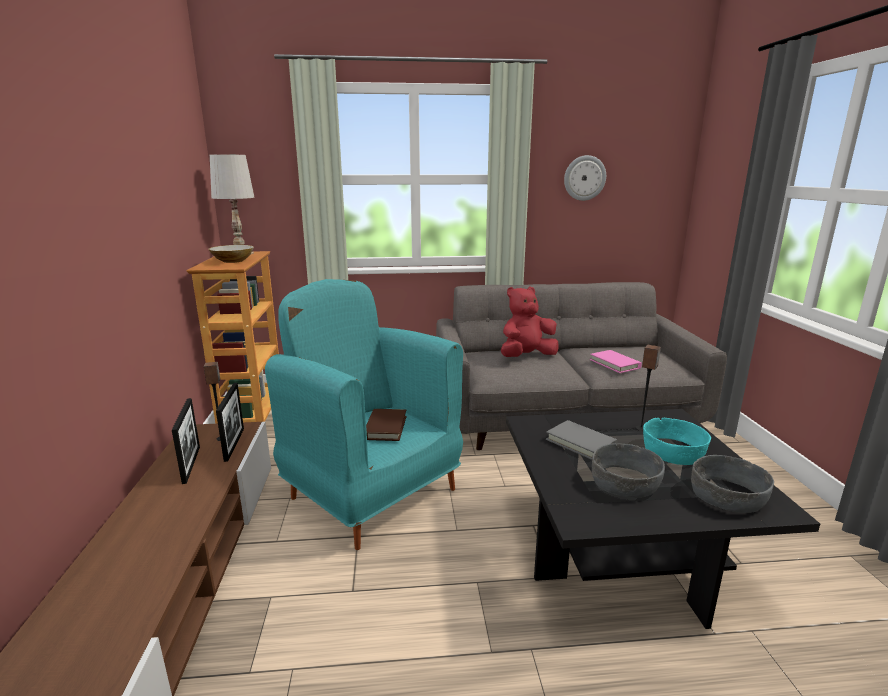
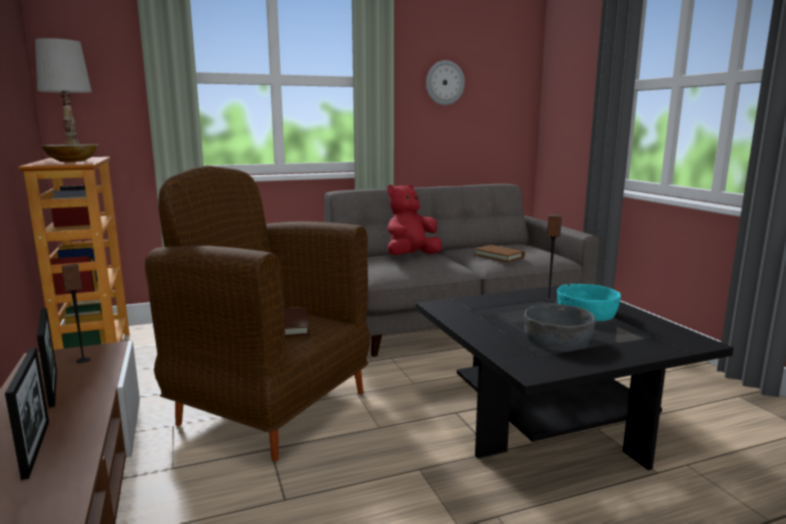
camera: 15 degrees left, 5 degrees down
picture frame [216,383,244,462] -> picture frame moved to [5,348,49,480]
turquoise armchair [265,279,463,550] -> brown armchair [145,165,370,462]
grey book [546,420,617,460] -> none
pink book [590,350,642,373] -> brown book [474,245,525,262]
grey bowl [691,455,774,513] -> none

